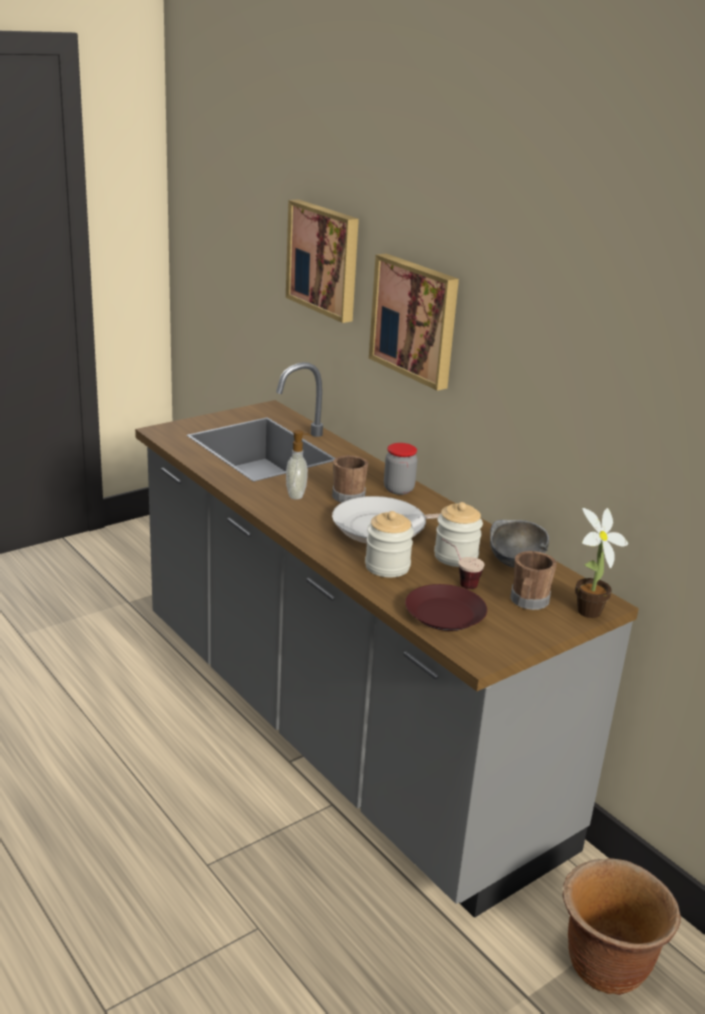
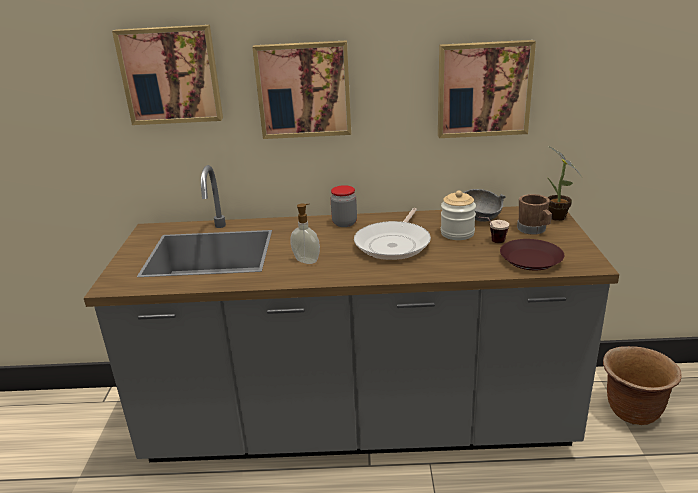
camera: 50 degrees left, 0 degrees up
brown mug [332,455,368,503] -> none
jar [365,511,414,578] -> none
none -> picture [438,40,536,138]

